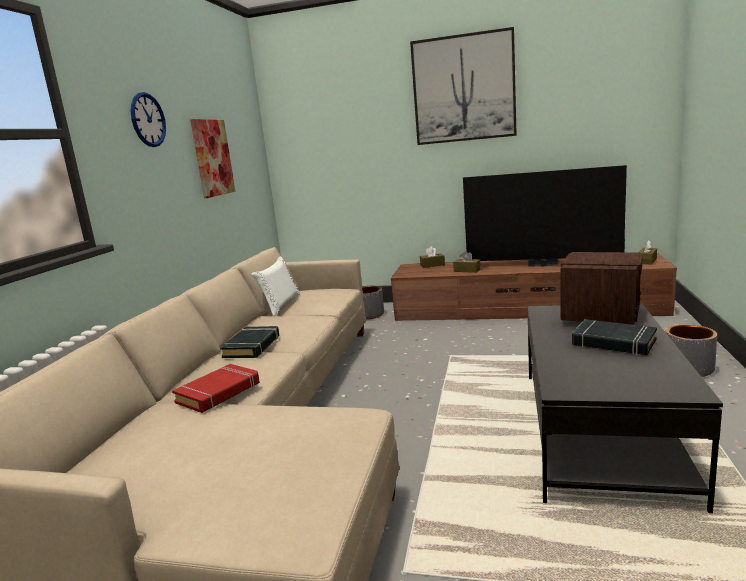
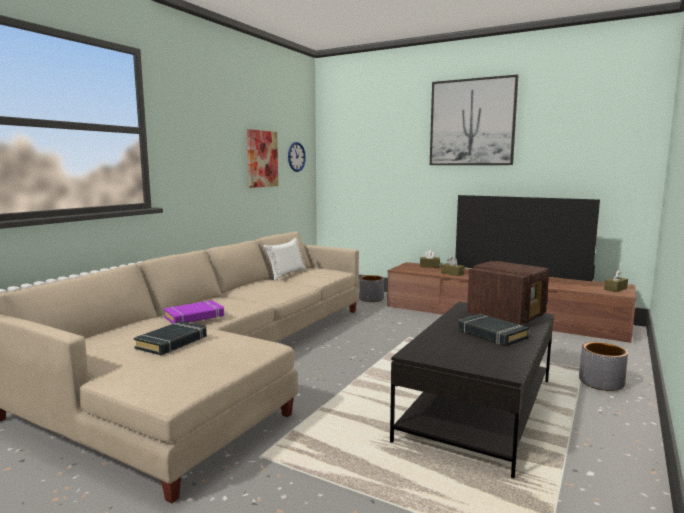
camera: 15 degrees right, 5 degrees down
wall clock [130,92,166,147] -> wall clock moved to [288,142,306,172]
red book [172,364,260,413] -> purple book [164,300,224,324]
black book [220,326,279,358] -> black book moved to [134,321,207,355]

